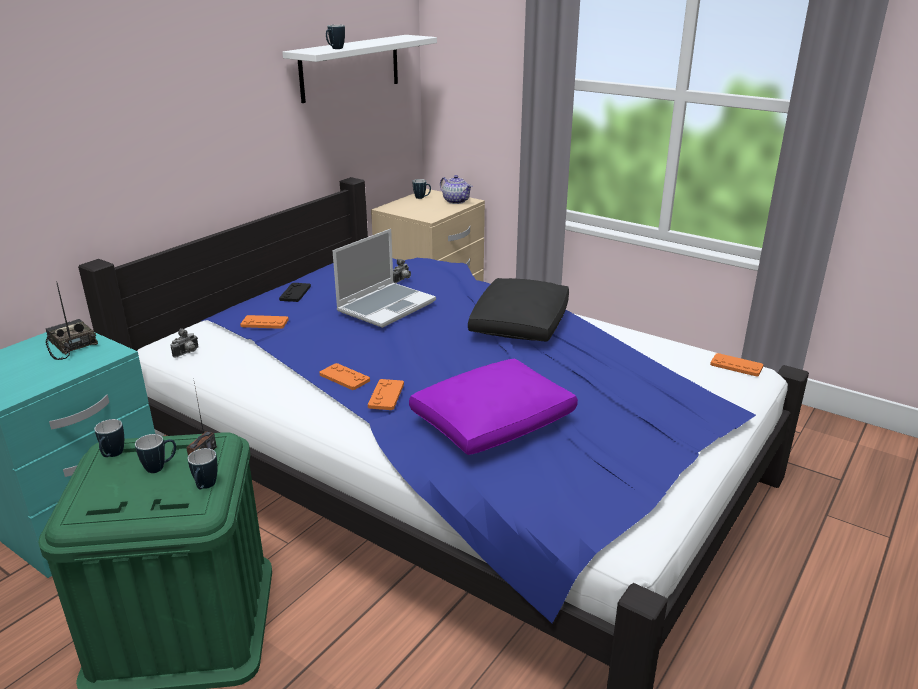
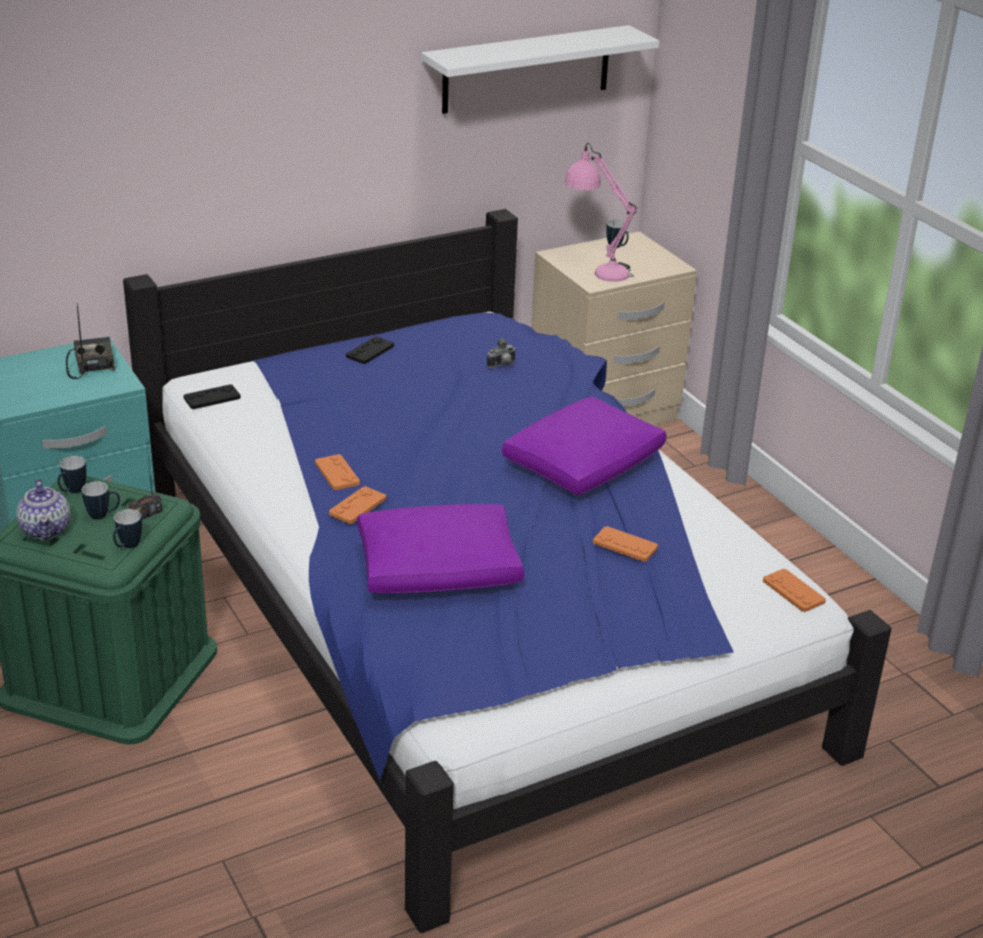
camera: 25 degrees right, 5 degrees up
camera [170,328,199,357] -> black game controller [183,384,241,409]
orange game controller [240,315,289,329] -> orange game controller moved to [593,526,658,562]
mug [326,25,345,49] -> none
laptop [332,229,436,328] -> none
teapot [440,175,472,204] -> teapot moved to [16,479,70,539]
black pillow [468,278,569,342] -> purple pillow [502,397,666,495]
none -> pink table lamp [564,143,637,282]

